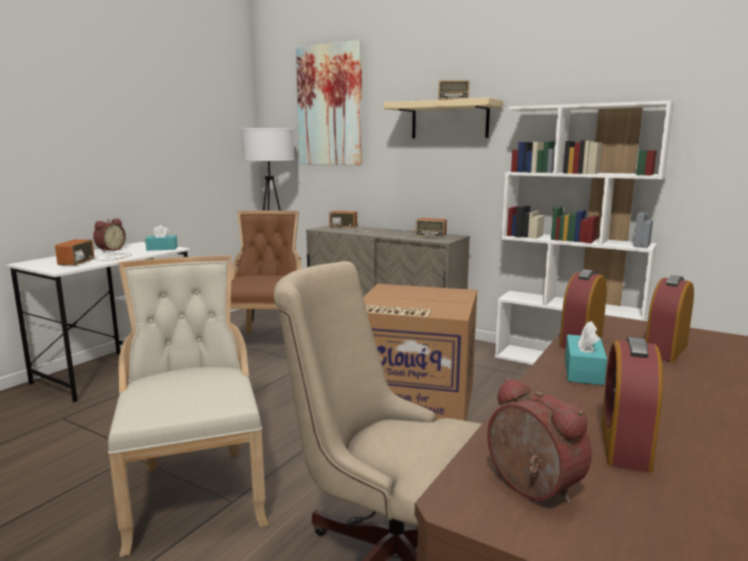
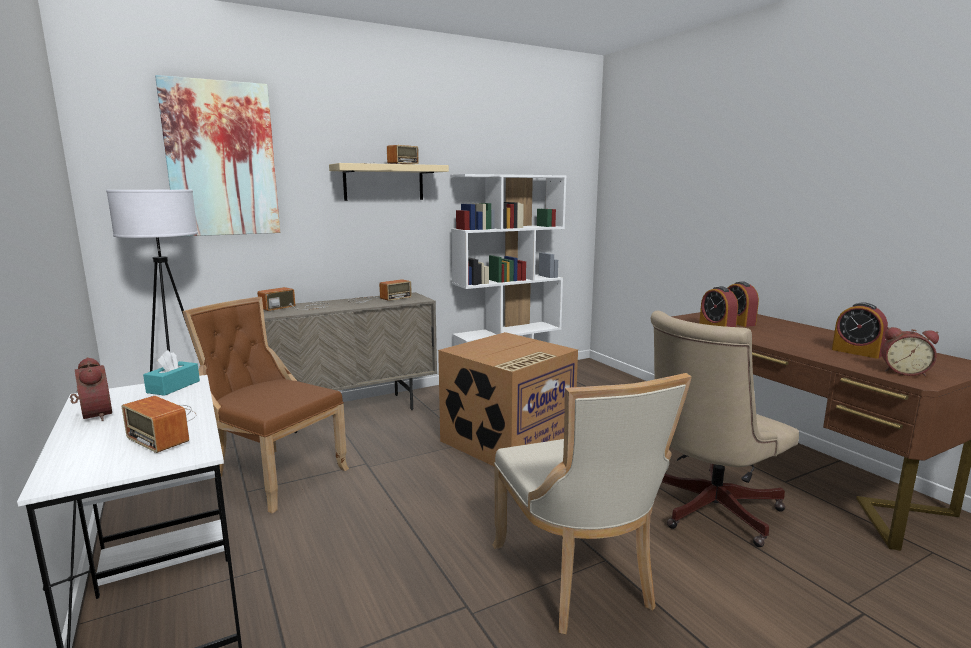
camera: 60 degrees left, 0 degrees up
beige chair [108,255,269,557] -> beige chair turned 120 degrees counterclockwise [493,373,692,634]
alarm clock [487,377,592,504] -> alarm clock turned 150 degrees counterclockwise [881,327,939,376]
turquoise tissue box [565,321,607,385] -> none

